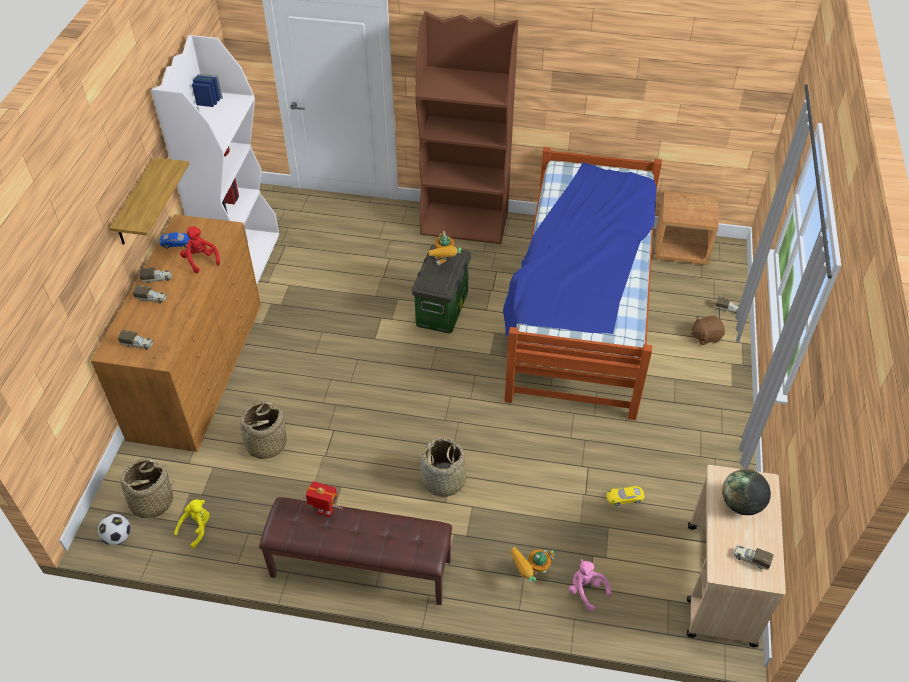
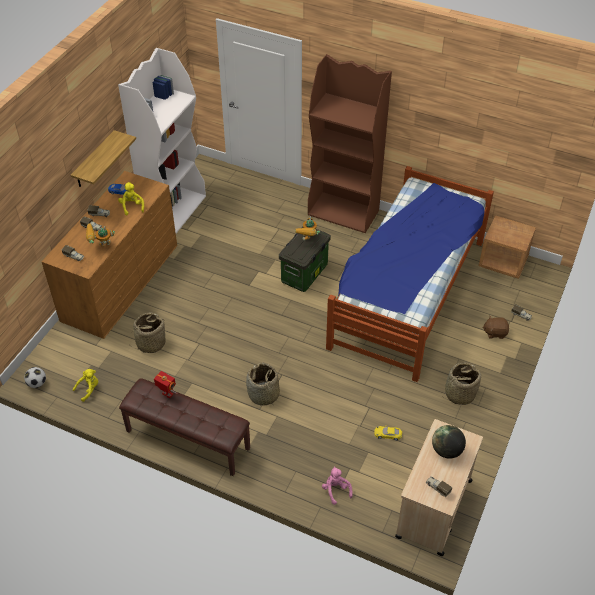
camera: 15 degrees right, 0 degrees up
basket [119,458,174,518] -> basket moved to [443,362,481,405]
red plush toy [180,226,220,274] -> yellow plush toy [118,182,144,216]
toy robot [510,547,554,582] -> toy robot moved to [86,223,115,247]

